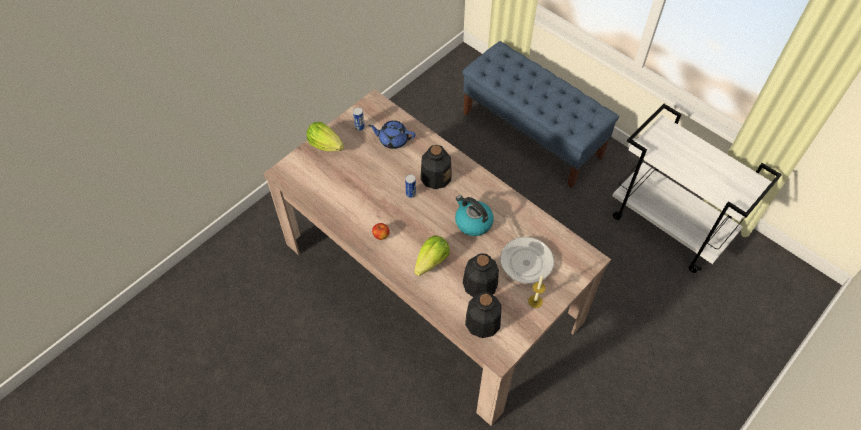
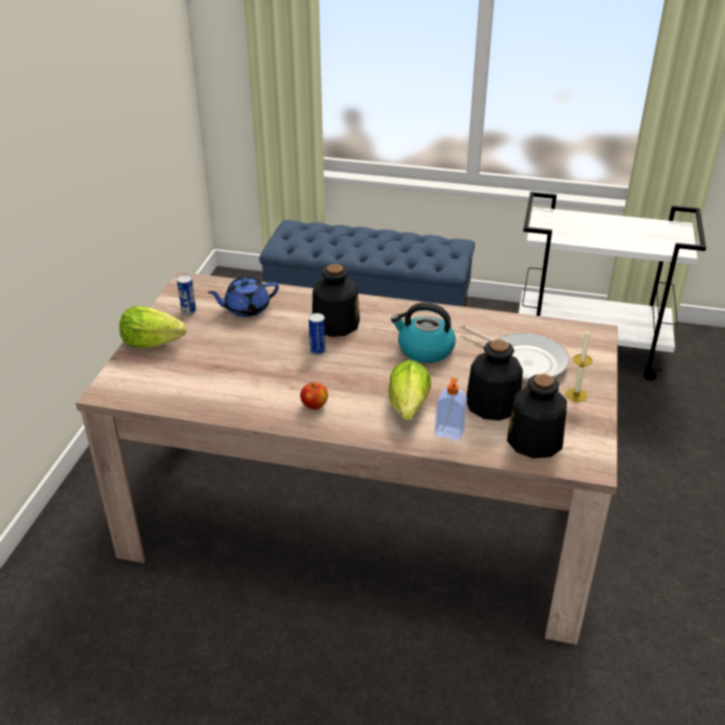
camera: 30 degrees left, 20 degrees down
none -> soap dispenser [435,378,467,441]

